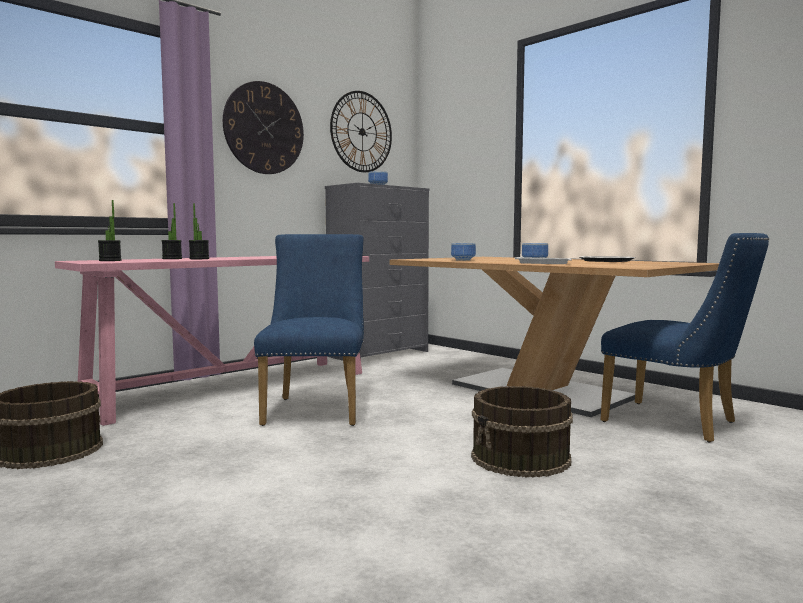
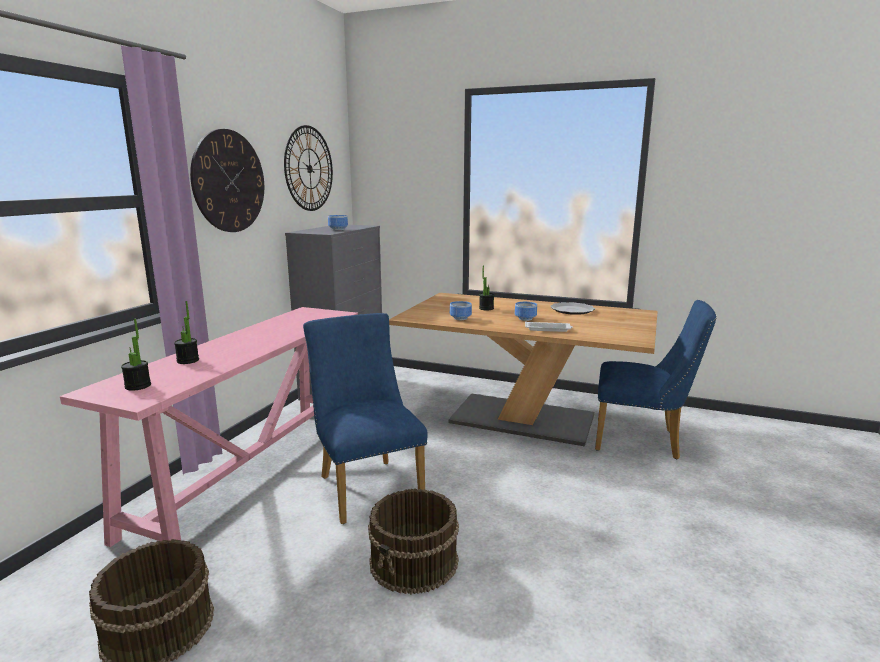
camera: 25 degrees left, 10 degrees up
potted plant [189,203,209,259] -> potted plant moved to [479,265,494,311]
brown bucket [471,386,573,478] -> brown bucket moved to [368,489,459,594]

